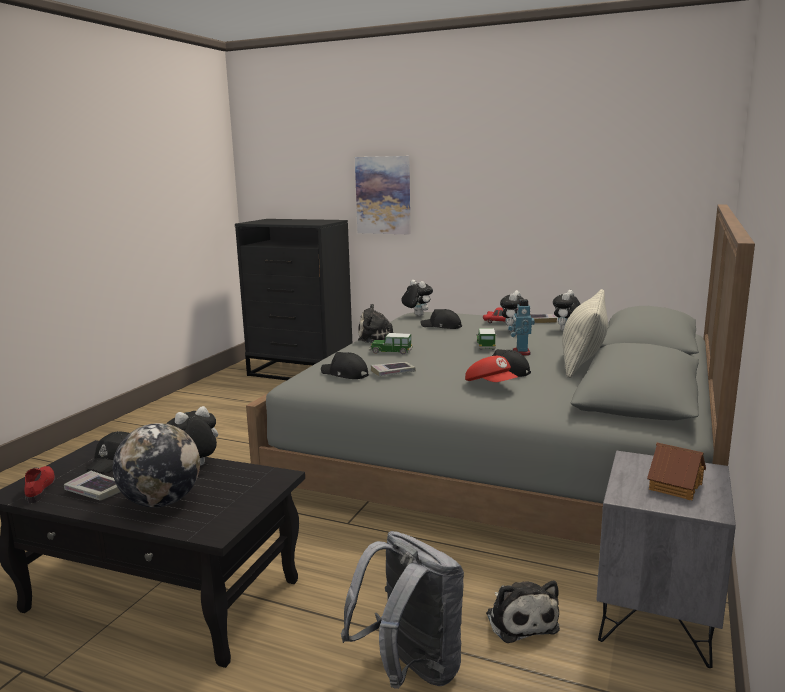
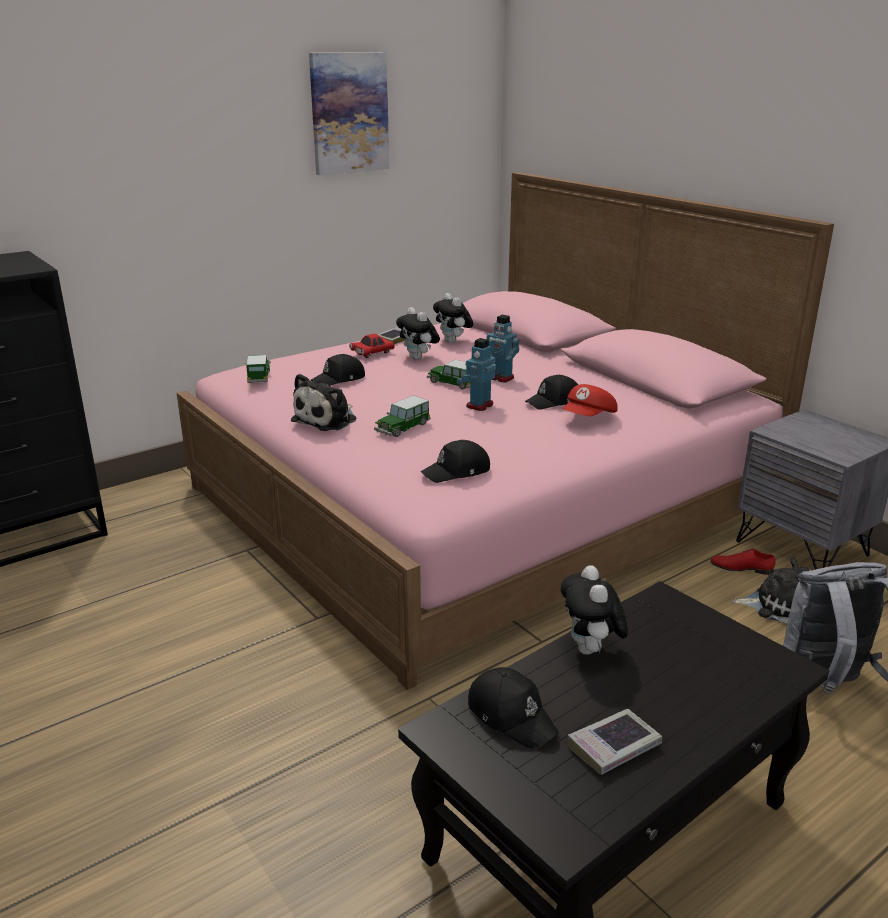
camera: 60 degrees left, 10 degrees up
red shoe [24,466,56,504] -> red shoe moved to [710,549,776,575]
globe [113,423,200,507] -> none
grey bed [246,205,755,546] -> pink bed [177,172,834,690]
picture [355,156,410,234] -> picture moved to [309,52,389,175]
book [371,362,416,376] -> none
plush toy [401,280,433,316] -> toy car [245,355,271,383]
red cap [465,356,518,382] -> red cap turned 135 degrees clockwise [562,384,618,416]
pillow [562,289,608,378] -> none
toy house [647,443,706,500] -> none
none -> toy robot [457,338,496,411]

